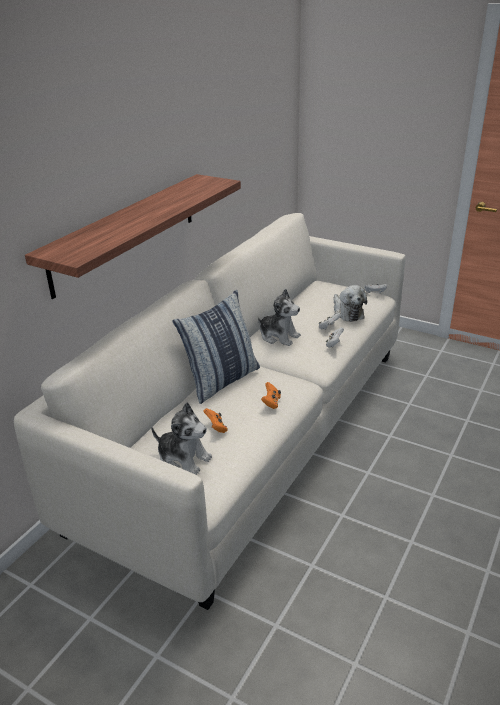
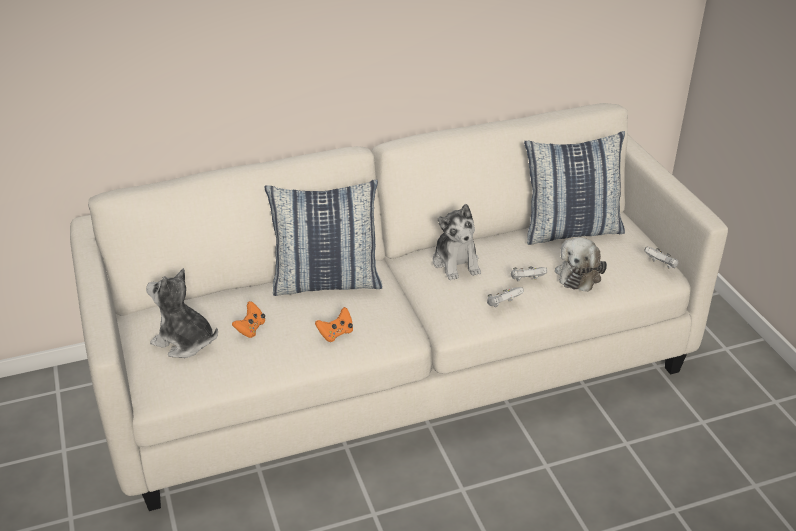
camera: 40 degrees right, 5 degrees up
shelf [25,174,241,299] -> none
plush toy [151,402,212,475] -> plush toy turned 135 degrees clockwise [146,268,218,358]
none -> pillow [524,131,625,245]

